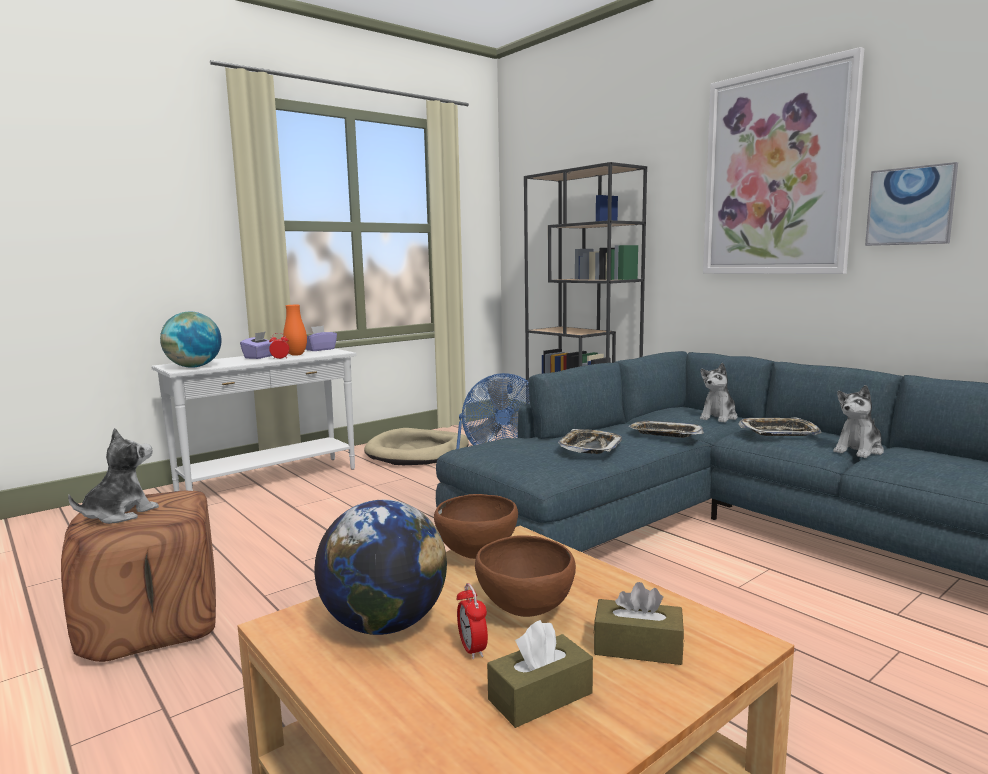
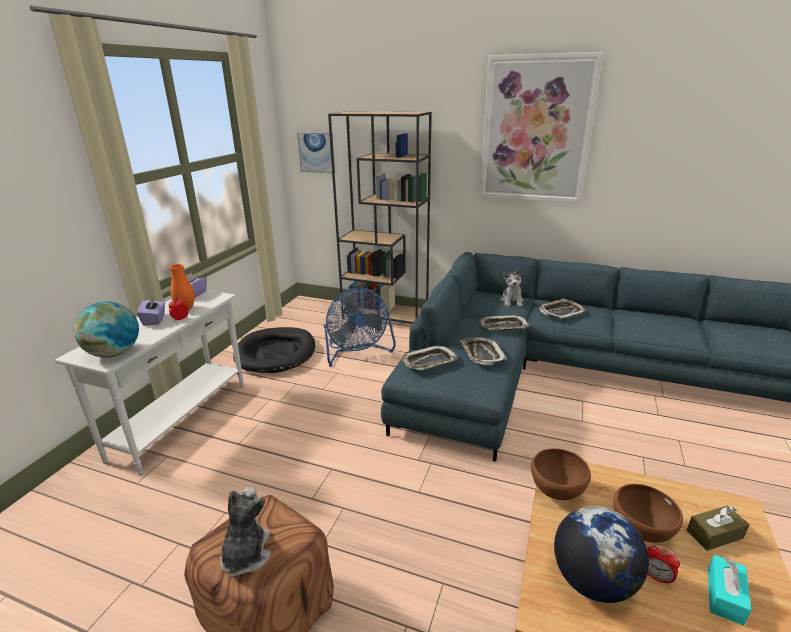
camera: 30 degrees left, 15 degrees up
beige dog bed [364,428,469,465] -> black dog bed [233,327,315,373]
brown tissue box [487,620,593,728] -> turquoise tissue box [708,555,751,626]
plush toy [833,385,884,458] -> none
picture [865,162,958,246] -> picture moved to [297,132,335,173]
none -> tray [401,345,457,370]

